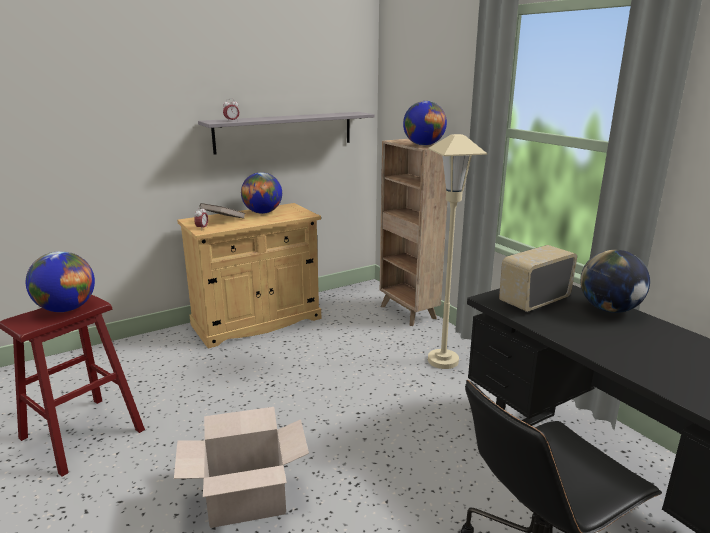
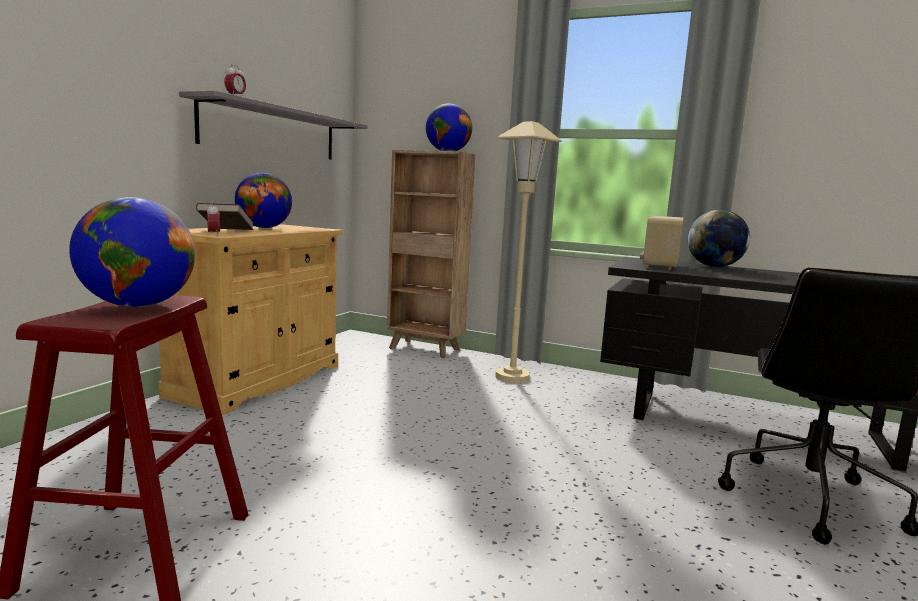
camera: 35 degrees left, 10 degrees down
cardboard box [174,407,309,528] -> none

